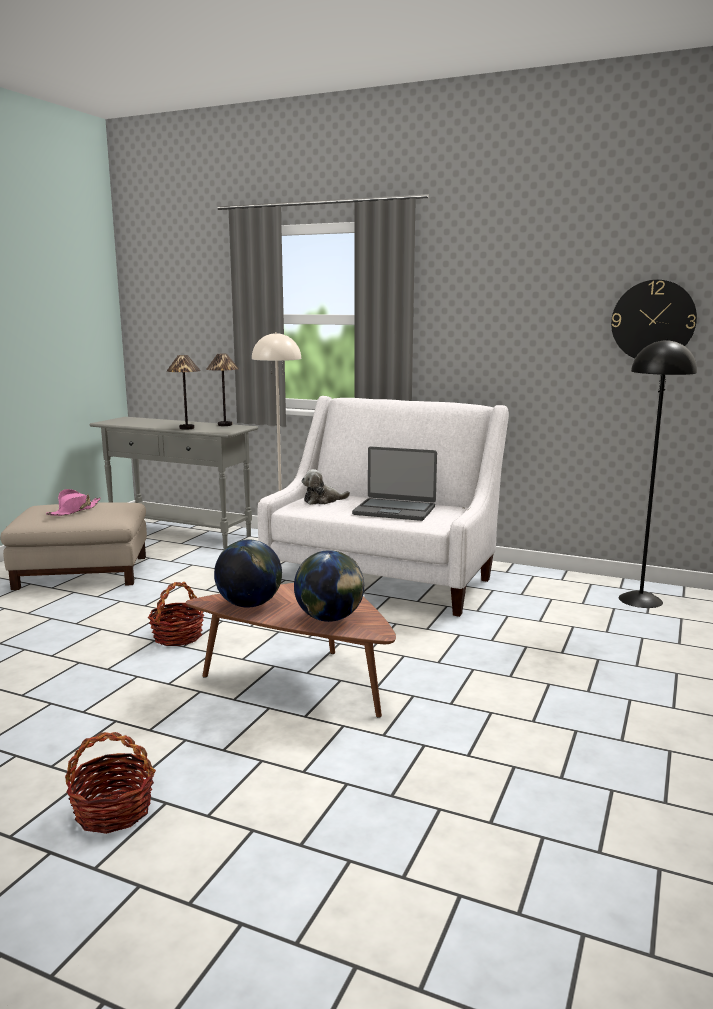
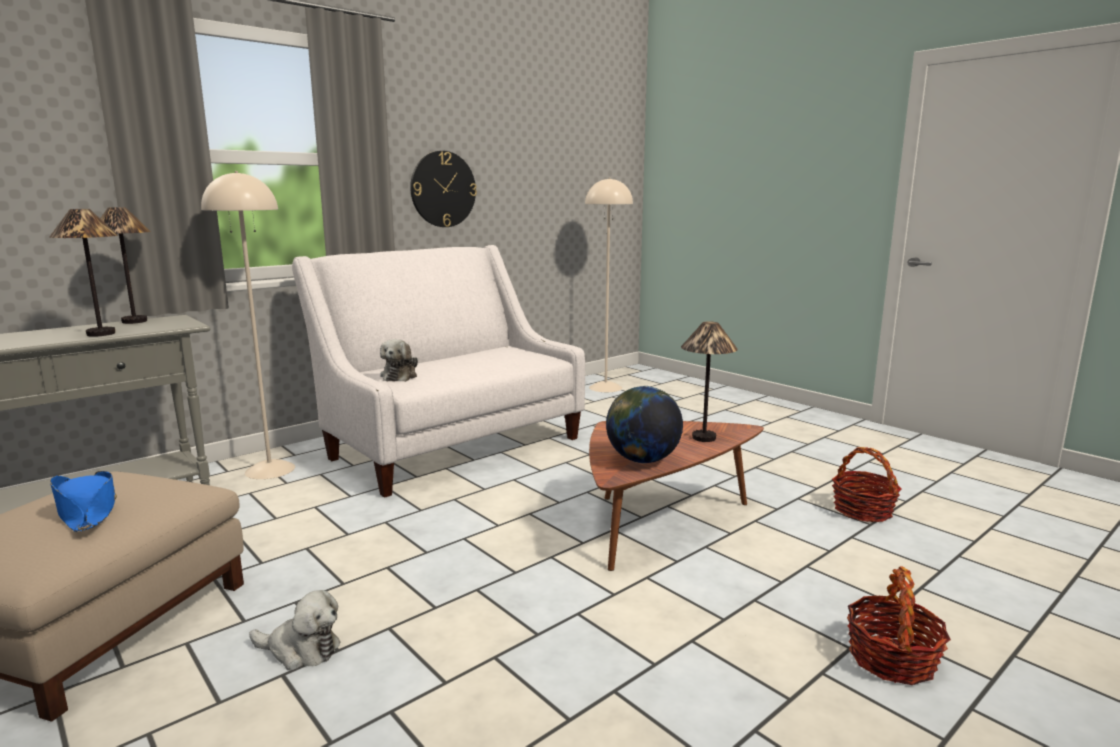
camera: 65 degrees left, 0 degrees up
pink hat [46,489,101,516] -> blue hat [50,471,117,532]
basket [148,582,204,646] -> basket moved to [832,447,902,522]
globe [294,550,364,622] -> table lamp [681,322,738,442]
laptop [352,447,437,521] -> none
wall clock [611,280,697,358] -> wall clock moved to [410,151,477,227]
black floor lamp [619,339,697,608] -> beige floor lamp [585,178,633,392]
none -> plush toy [249,590,341,671]

